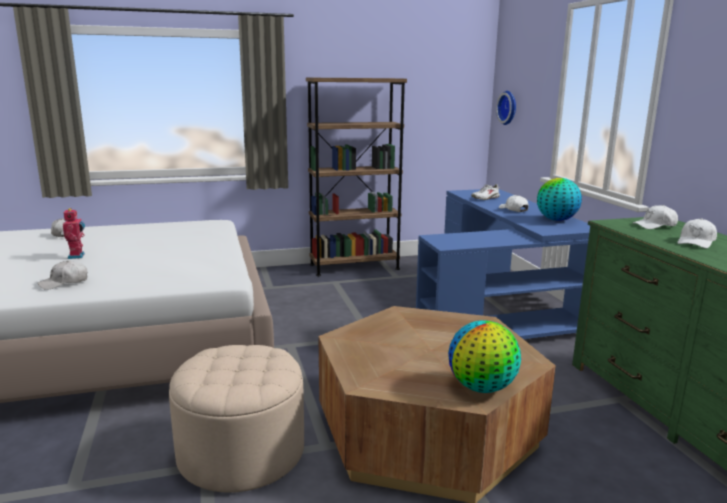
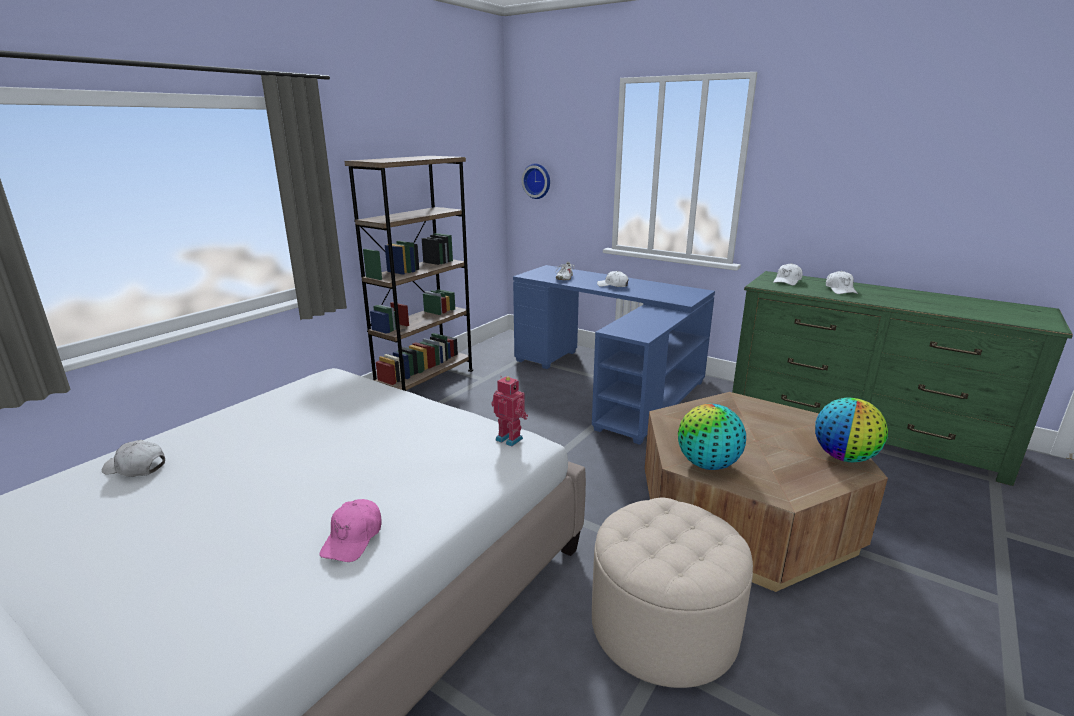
camera: 40 degrees left, 5 degrees up
white cap [37,261,87,290] -> pink cap [319,499,382,562]
toy robot [63,208,85,259] -> toy robot moved to [491,376,528,447]
globe [537,178,582,221] -> globe moved to [678,404,746,470]

